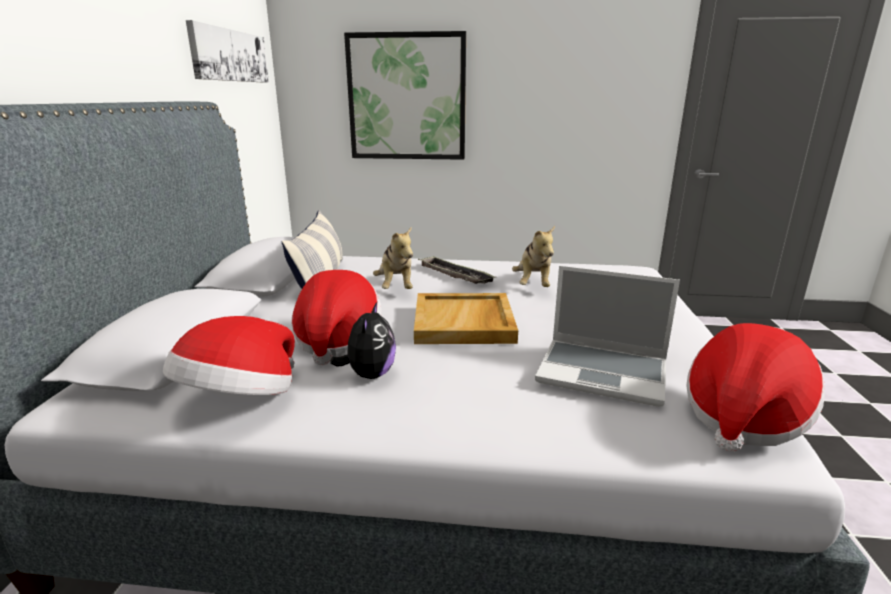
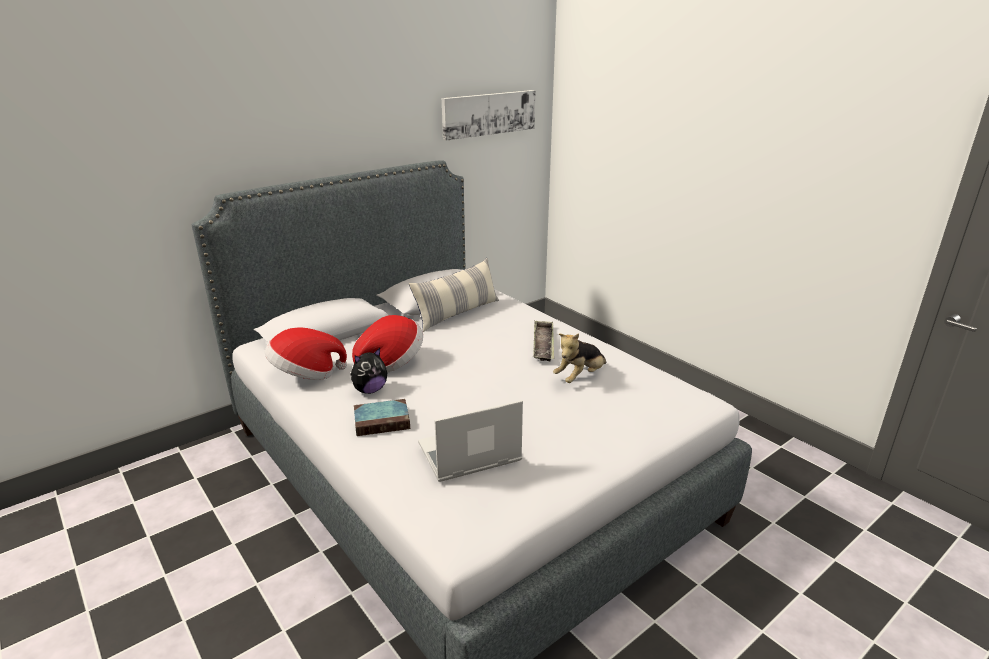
camera: 45 degrees right, 5 degrees up
picture [344,31,466,160] -> none
plush toy [373,227,413,289] -> none
beige tray [414,293,518,344] -> none
laptop [535,266,680,407] -> laptop turned 90 degrees clockwise [418,400,523,482]
hat [687,323,825,452] -> none
none -> book [354,399,410,436]

